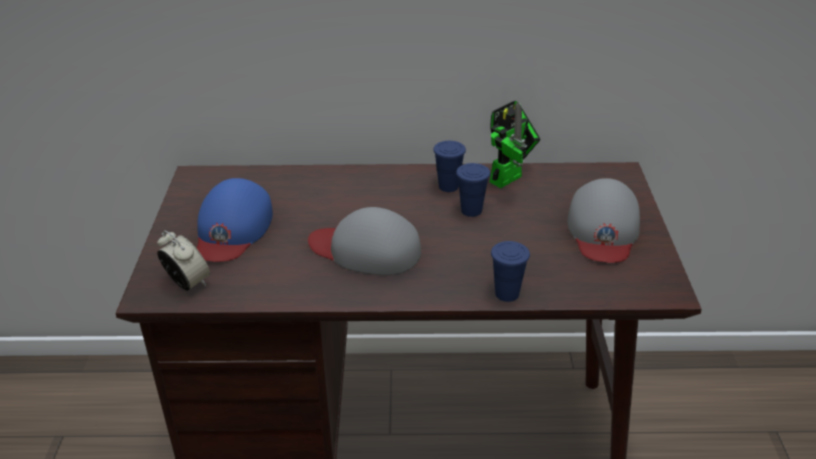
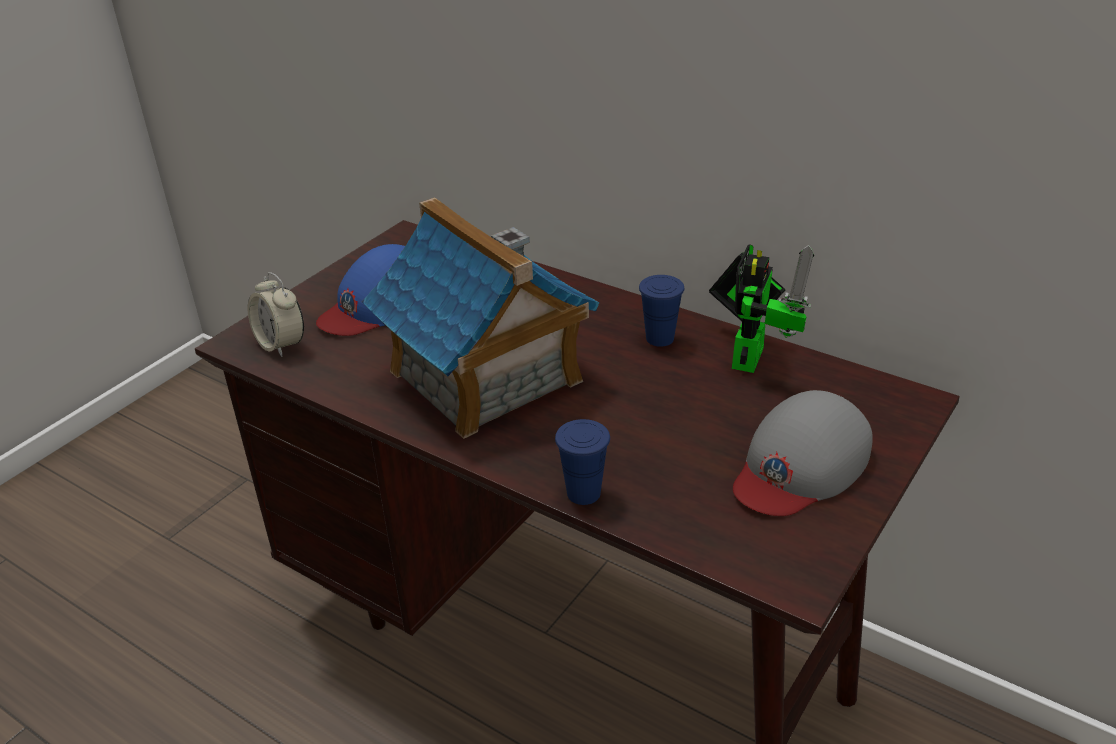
camera: 35 degrees right, 0 degrees up
alarm clock [157,230,210,291] -> alarm clock turned 150 degrees clockwise [248,272,304,357]
grey cap [308,207,421,275] -> toy house [362,197,599,439]
blue cup [456,163,490,217] -> none
toy robot [490,101,541,188] -> toy robot turned 60 degrees counterclockwise [709,244,814,373]

